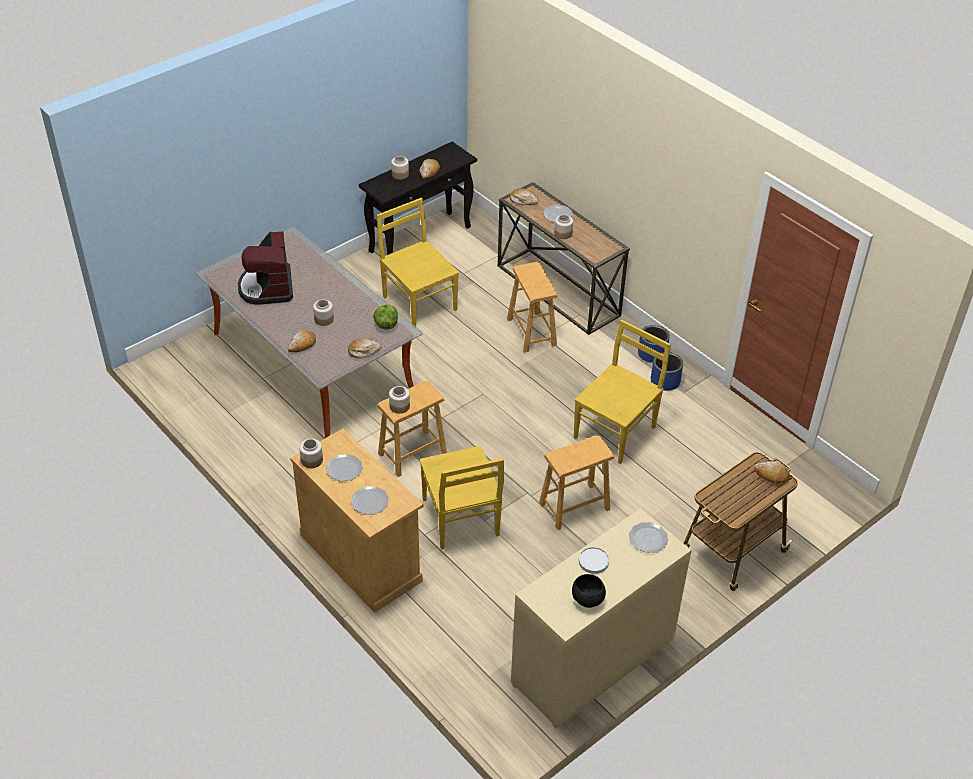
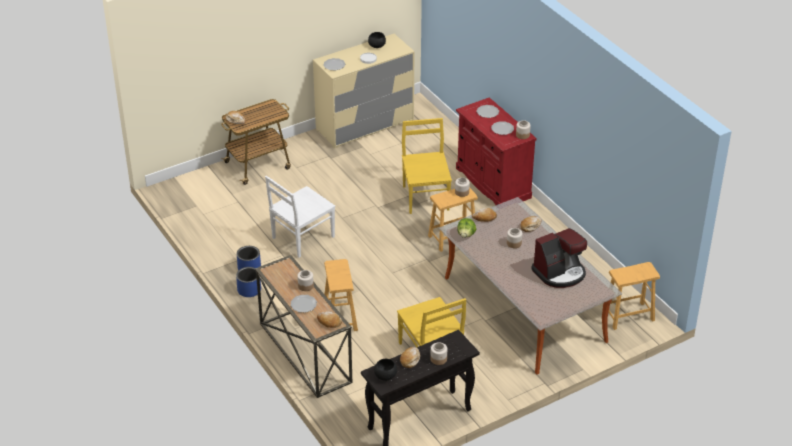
camera: 170 degrees left, 5 degrees down
coffee machine [238,231,293,305] -> coffee machine turned 60 degrees clockwise [531,228,587,288]
beige cabinet [290,429,423,613] -> red cabinet [456,97,537,205]
brown stool [539,435,614,530] -> brown stool moved to [602,262,660,330]
yellow chair [574,320,671,464] -> white chair [265,176,335,257]
none -> black bowl [374,359,397,381]

